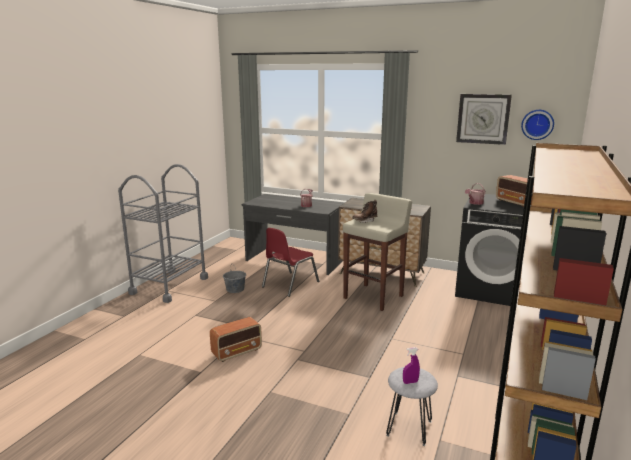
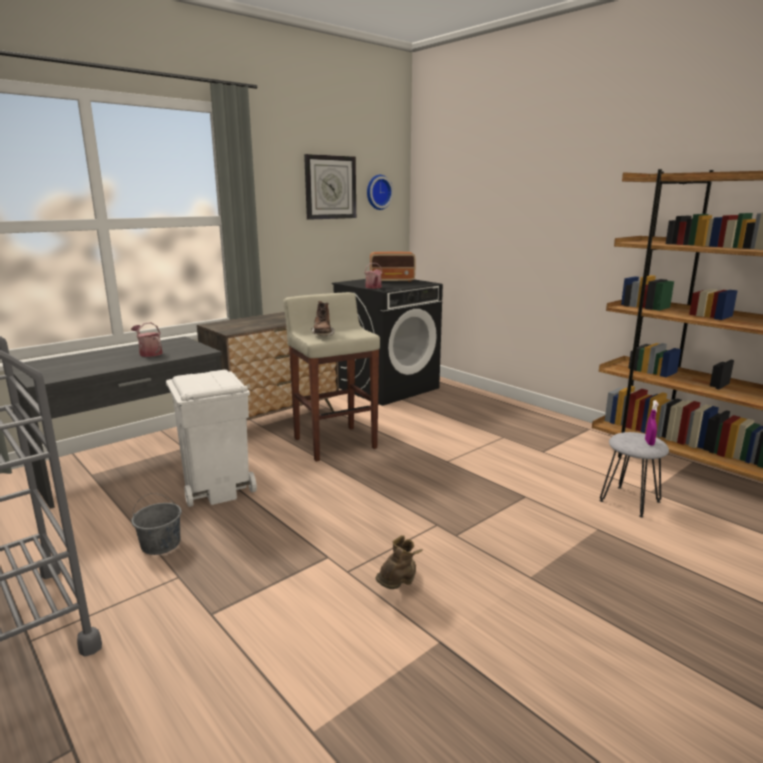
camera: 65 degrees left, 0 degrees up
radio [210,317,262,362] -> brown boot [375,535,423,589]
red chair [262,228,319,297] -> white trash can [166,370,257,507]

